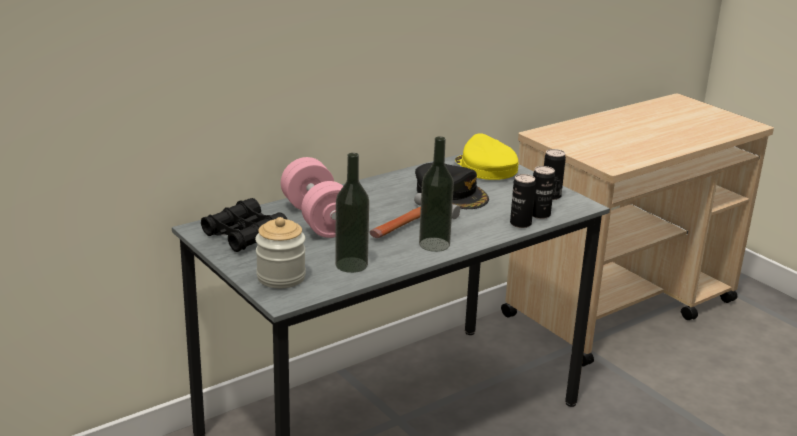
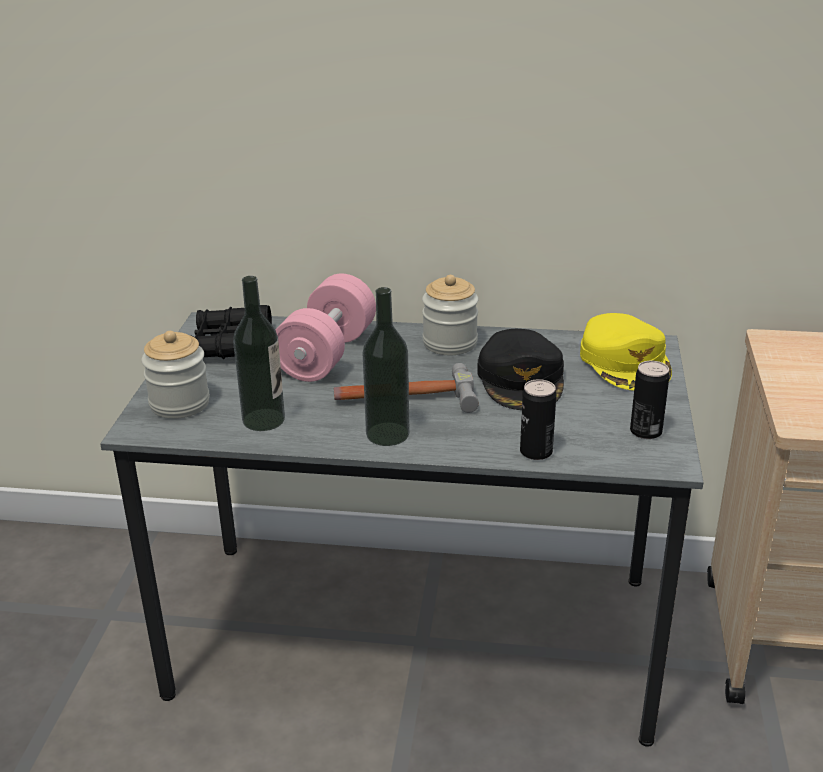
camera: 45 degrees right, 5 degrees up
yellow cap [455,133,519,180] -> yellow cap turned 150 degrees clockwise [580,313,672,391]
can [532,166,555,219] -> none
none -> jar [422,275,478,355]

